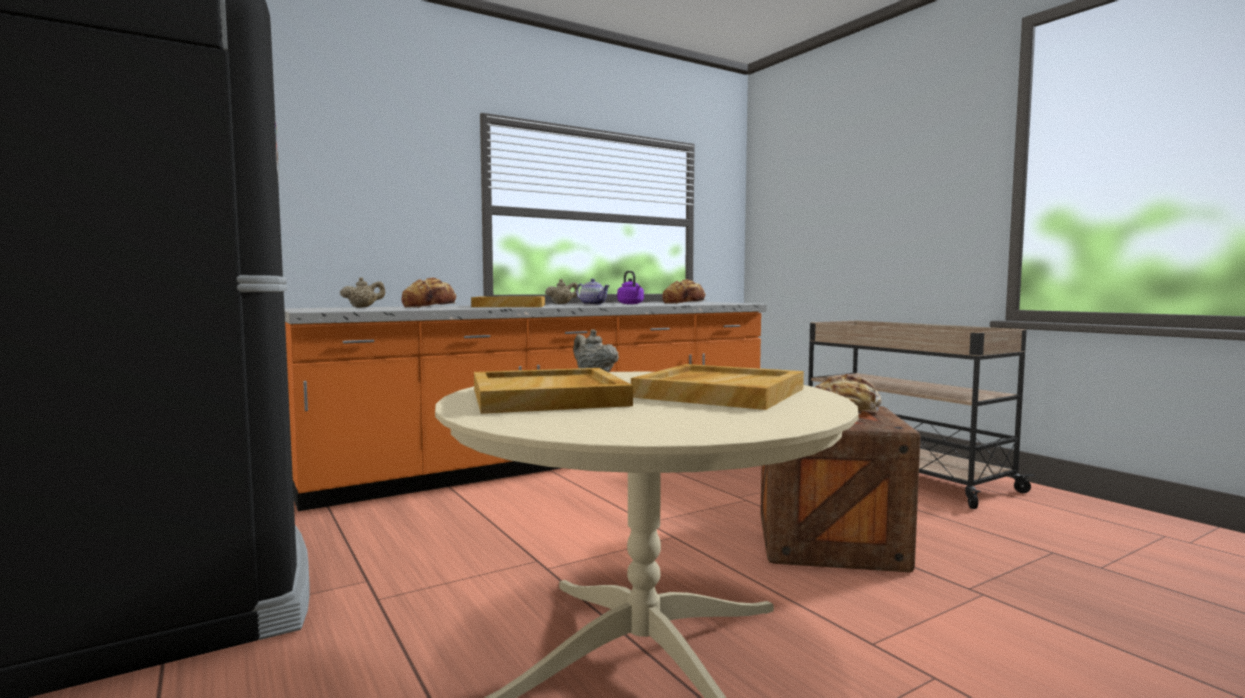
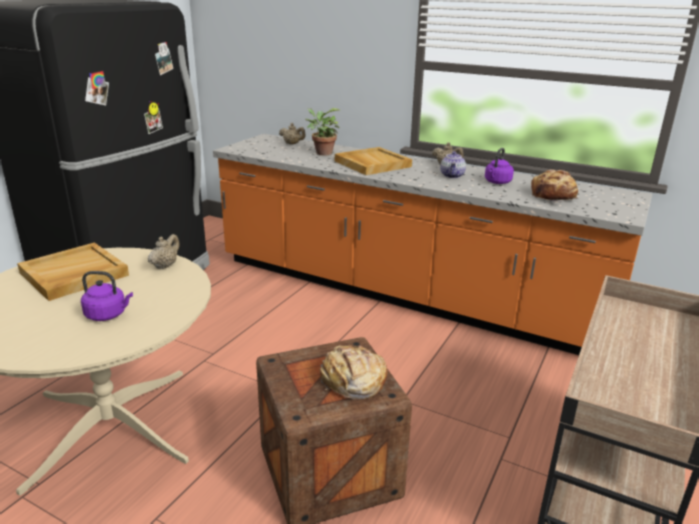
camera: 60 degrees right, 20 degrees up
bread [402,278,456,308] -> potted plant [305,108,341,155]
beige tray [631,364,804,410] -> purple kettle [81,271,133,321]

